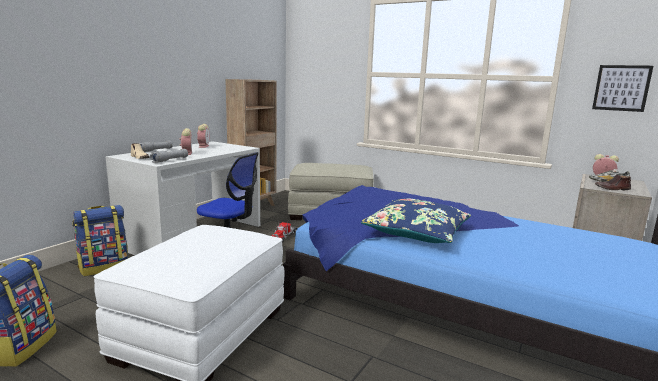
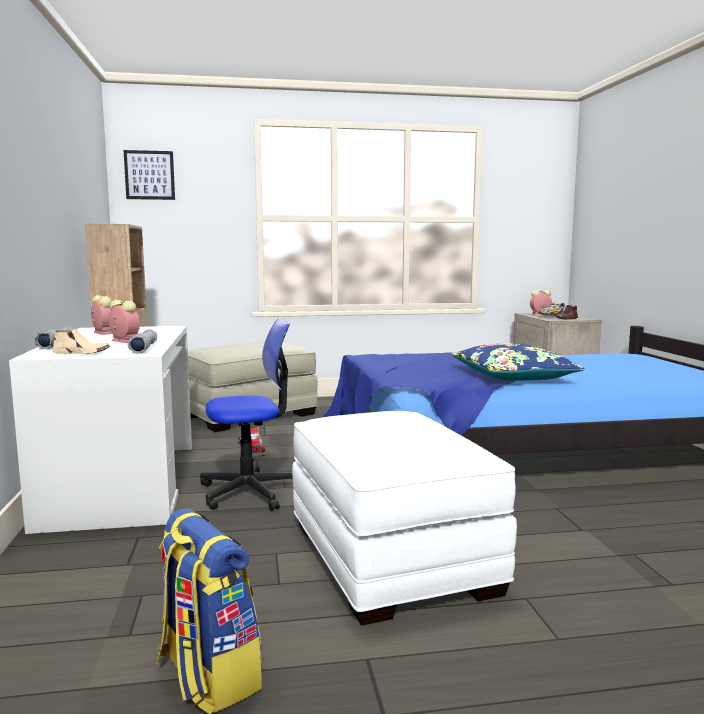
camera: 40 degrees left, 5 degrees down
backpack [73,205,128,276] -> none
picture [592,65,653,112] -> picture moved to [124,150,175,200]

